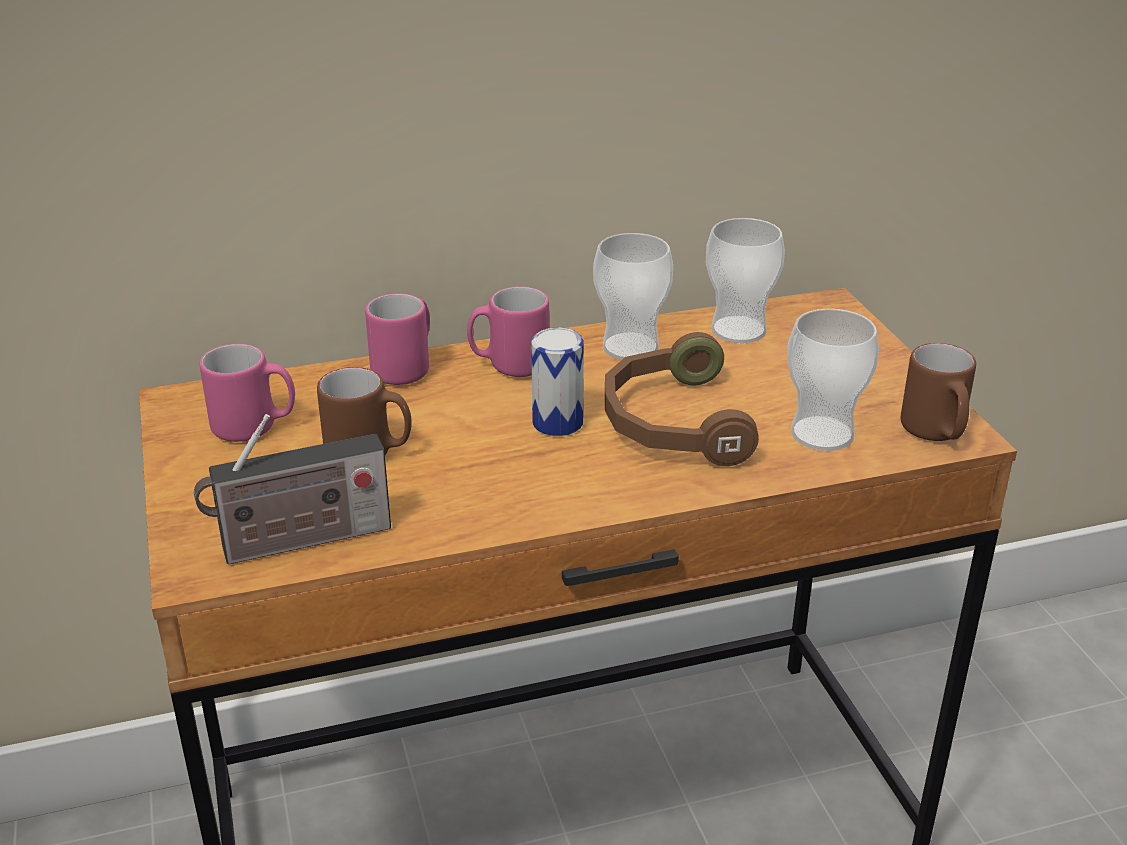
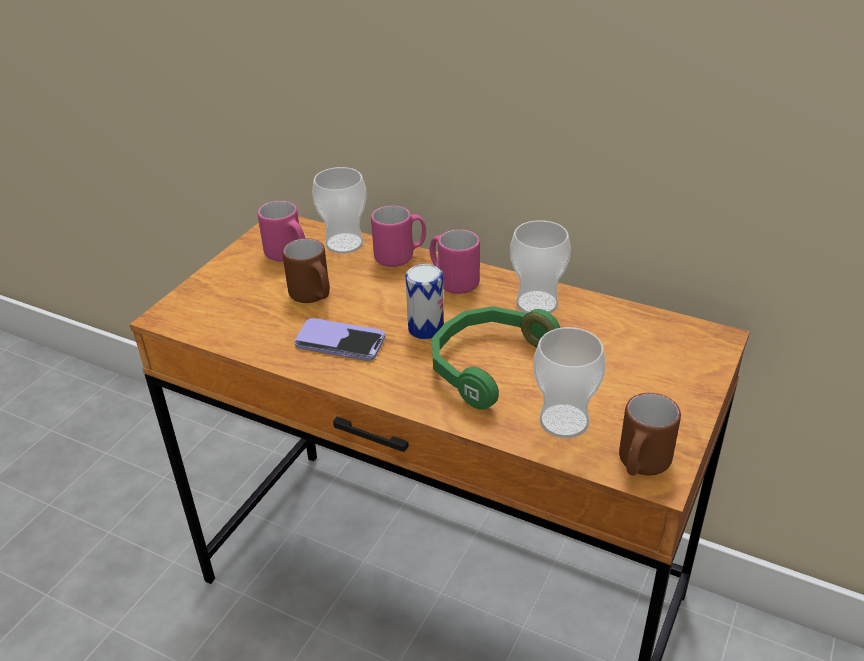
camera: 45 degrees right, 5 degrees up
radio [194,414,391,565] -> none
brown headphones [605,332,759,466] -> green headphones [432,306,560,410]
cup [705,218,785,343] -> cup moved to [312,167,367,254]
none -> phone [294,318,385,361]

